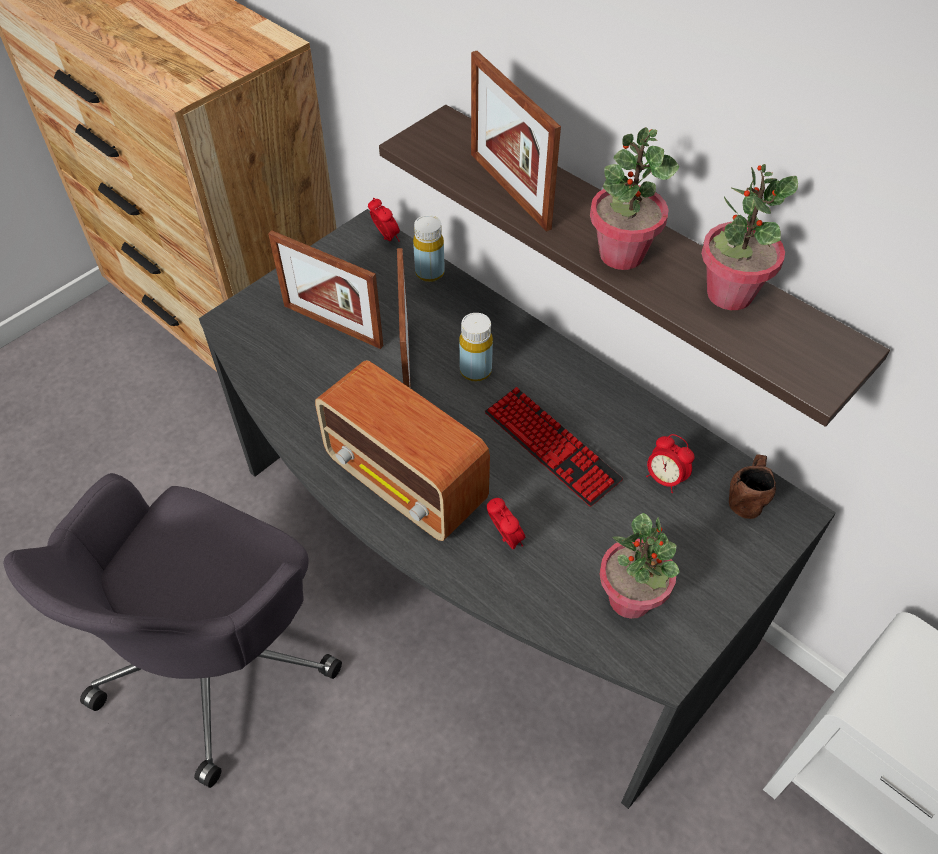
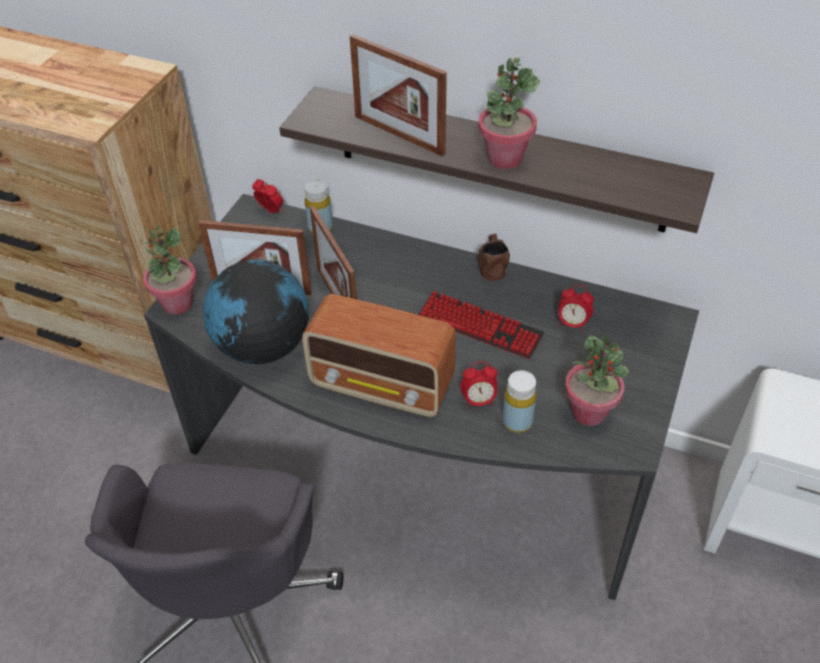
camera: 20 degrees left, 5 degrees down
yellow bottle [459,313,493,382] -> yellow bottle moved to [503,370,536,433]
alarm clock [487,498,526,550] -> alarm clock turned 135 degrees clockwise [460,362,497,409]
potted plant [701,164,798,310] -> potted plant moved to [143,225,197,315]
brown mug [729,454,776,519] -> brown mug moved to [478,234,510,281]
none -> globe [203,260,309,364]

